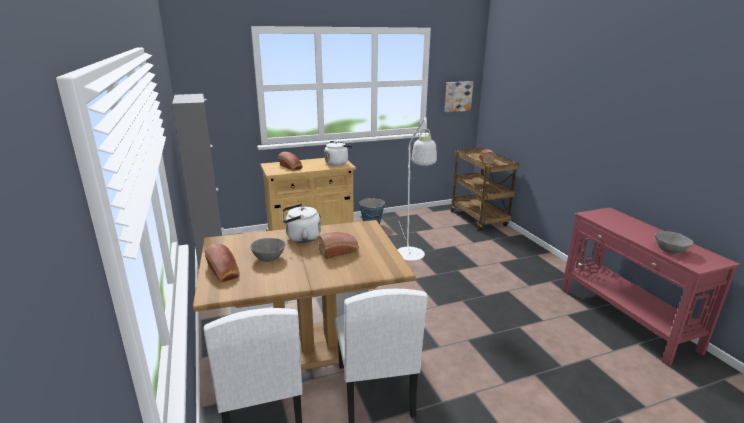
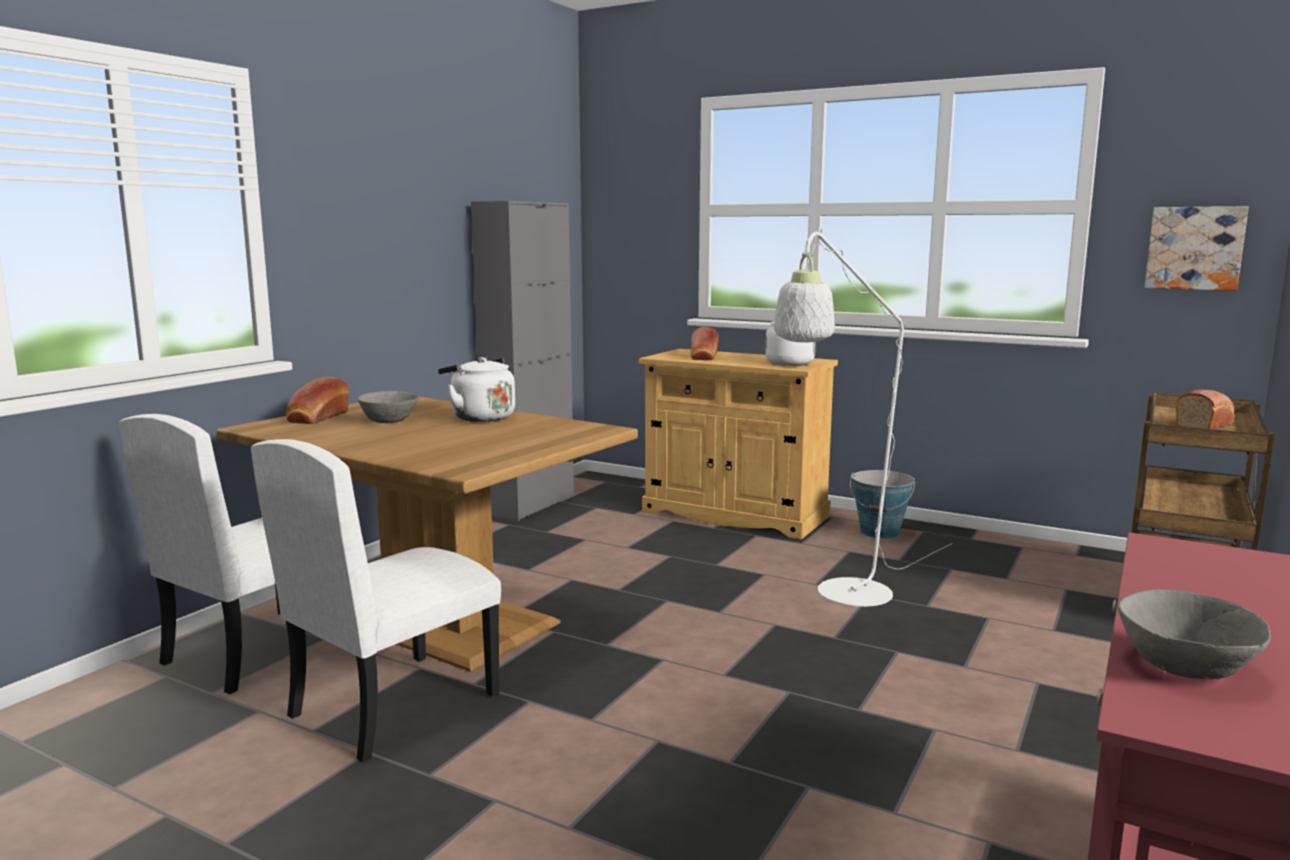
camera: 50 degrees right, 10 degrees down
bread [318,232,359,259] -> none

